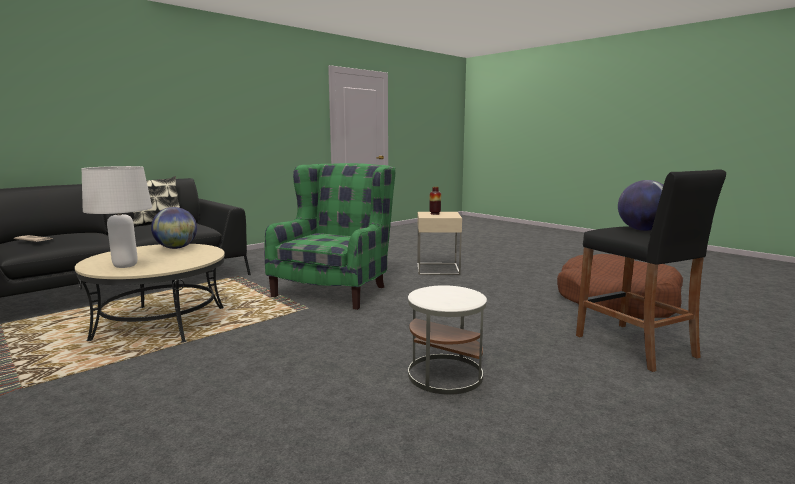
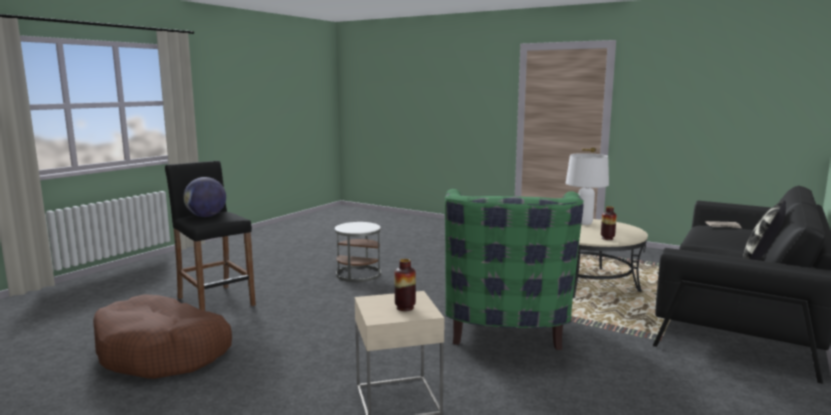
camera: 165 degrees right, 0 degrees up
globe [151,207,197,249] -> vase [601,206,617,240]

